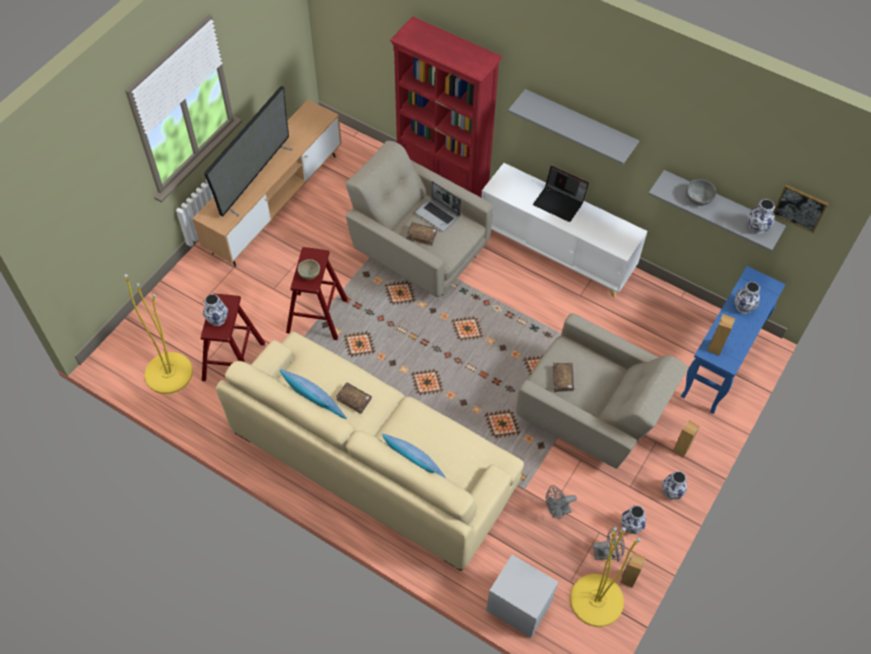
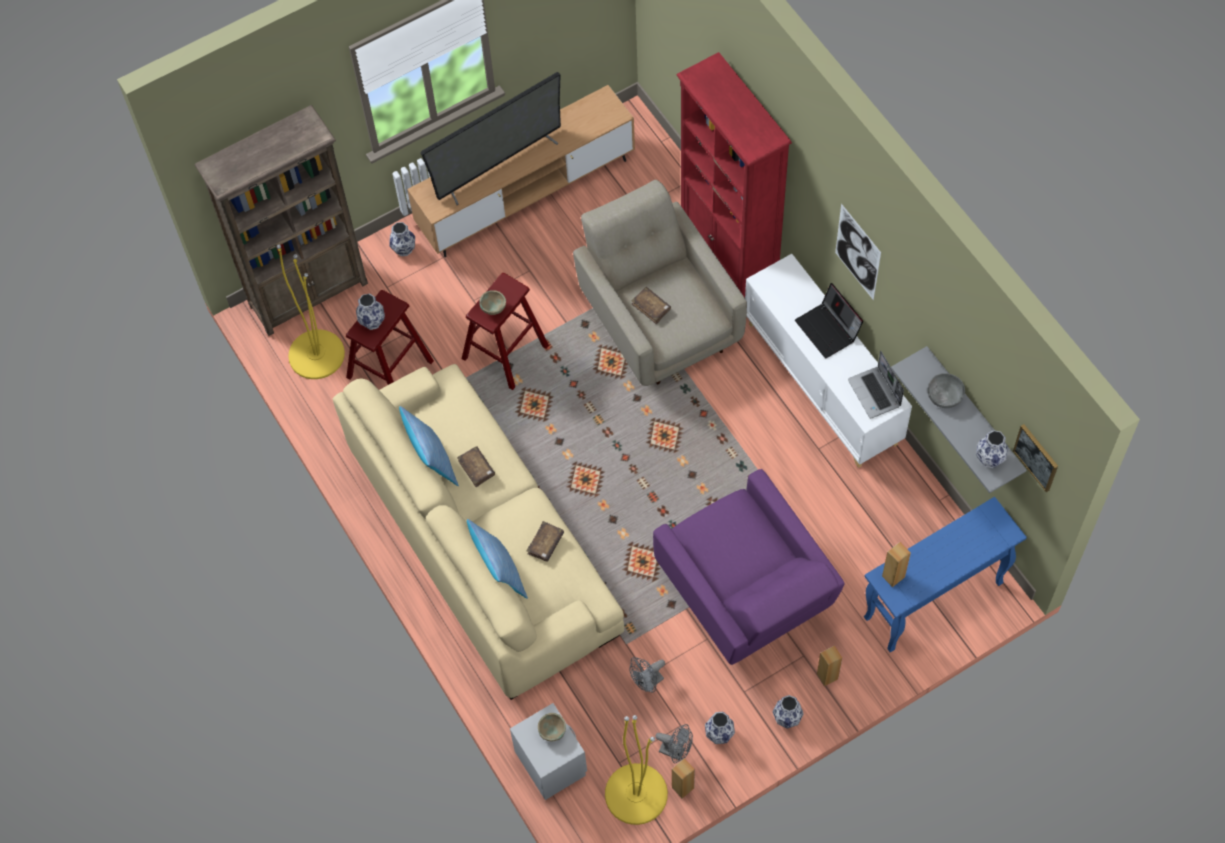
camera: 30 degrees right, 5 degrees up
laptop [415,181,461,232] -> laptop moved to [848,351,904,418]
grey shelf [508,89,639,165] -> picture [835,204,881,300]
beige armchair [516,313,688,469] -> purple armchair [653,469,845,665]
grey fan [546,485,577,519] -> grey fan turned 45 degrees counterclockwise [630,657,665,692]
brown book [553,363,574,392] -> brown book moved to [526,521,564,562]
vase [734,282,760,314] -> vase moved to [389,222,415,256]
none -> brown bookcase [195,105,368,336]
none -> beige bowl [538,713,566,741]

